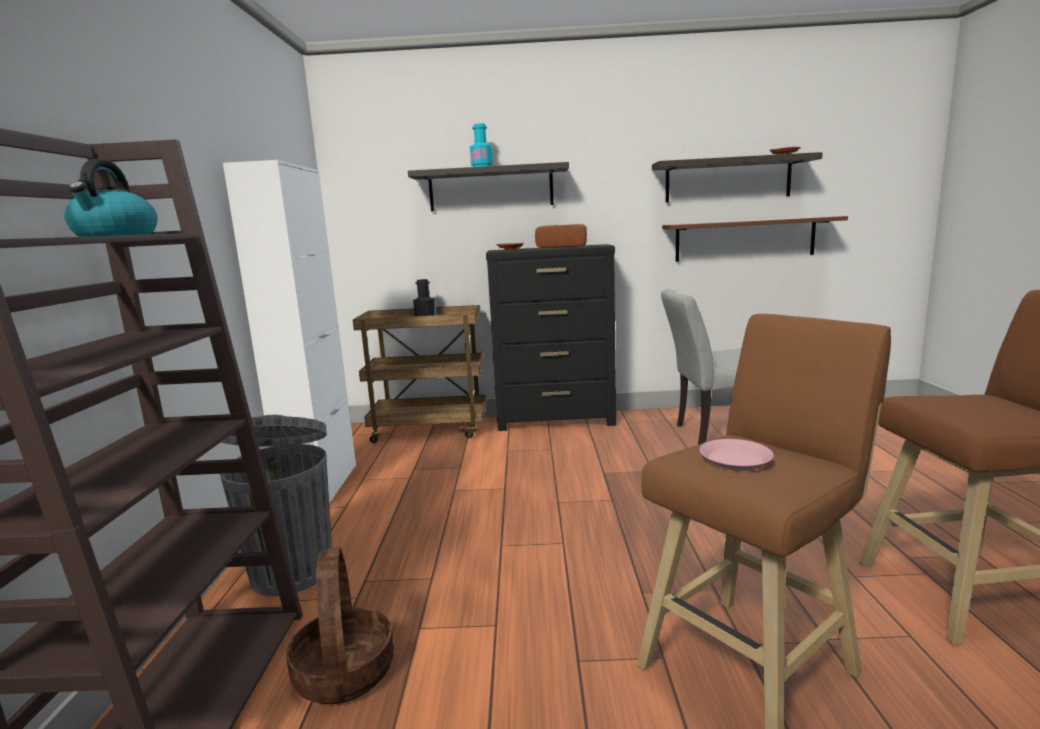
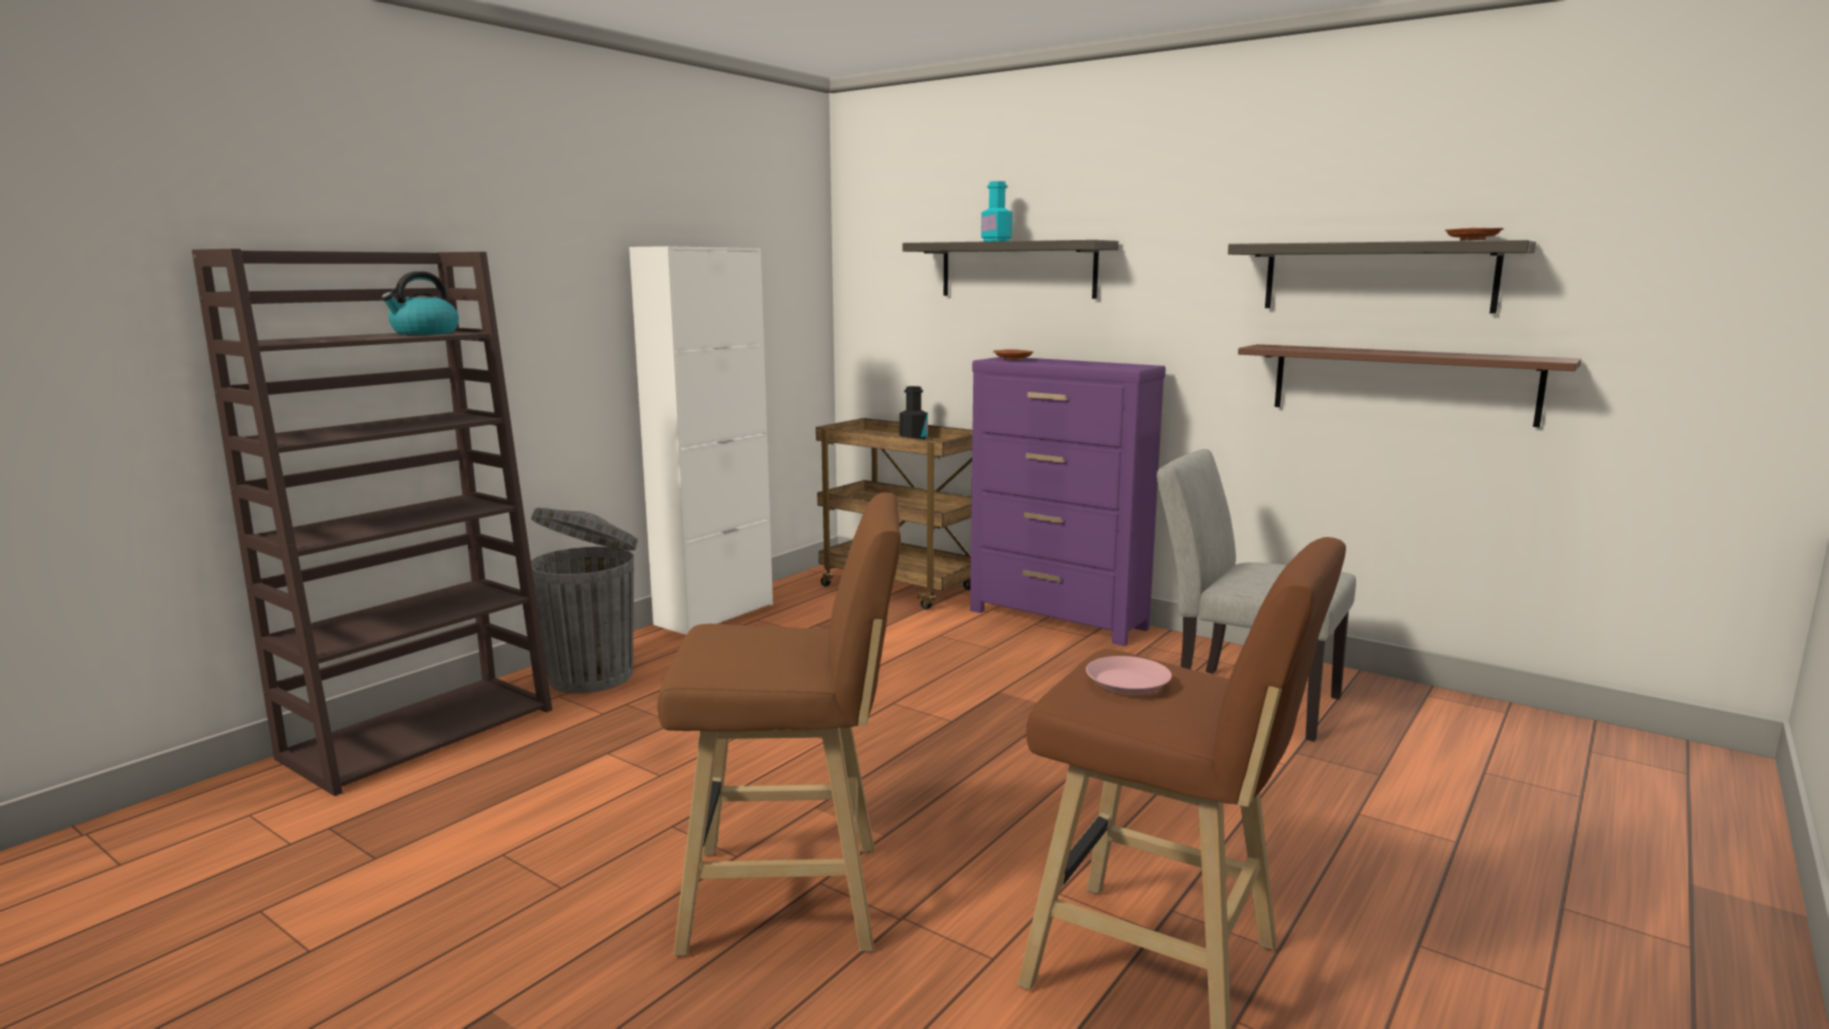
camera: 35 degrees right, 0 degrees up
basket [286,548,394,704] -> none
black dresser [486,244,616,431] -> purple dresser [970,357,1166,646]
bread [535,224,587,248] -> none
pink plate [700,439,774,471] -> pink plate moved to [1086,656,1172,695]

